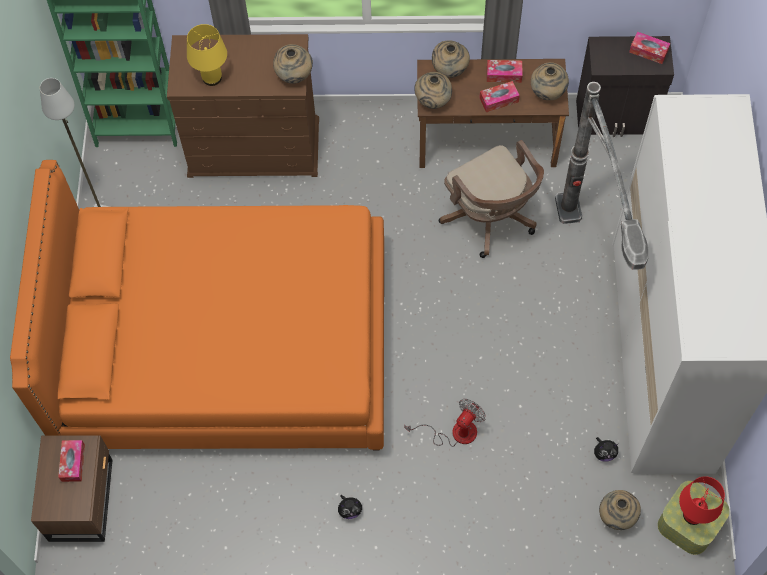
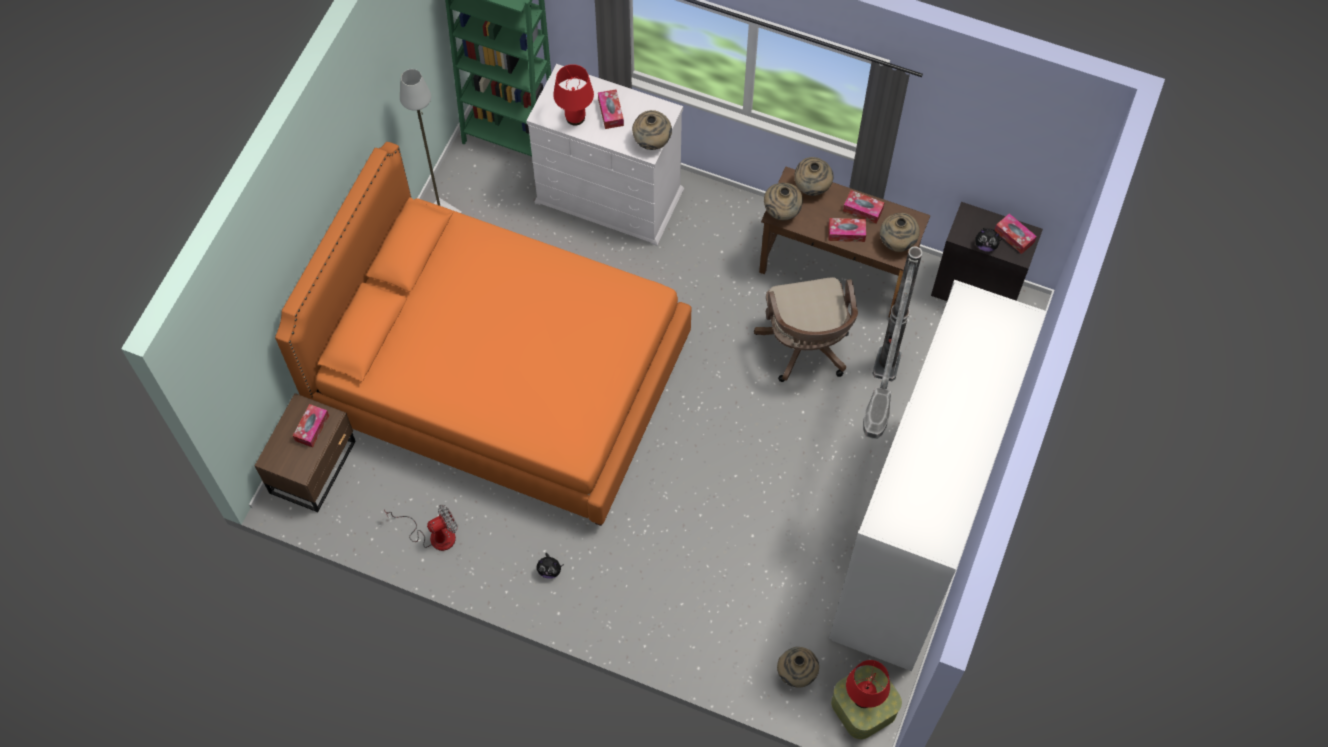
camera: 20 degrees right, 0 degrees up
brown dresser [167,34,319,178] -> white dresser [526,64,684,246]
yellow table lamp [187,24,227,86] -> red table lamp [553,64,594,125]
fan [404,399,486,447] -> fan moved to [384,505,458,551]
plush toy [594,437,618,462] -> plush toy moved to [975,228,1003,252]
none -> tissue box [598,89,624,129]

